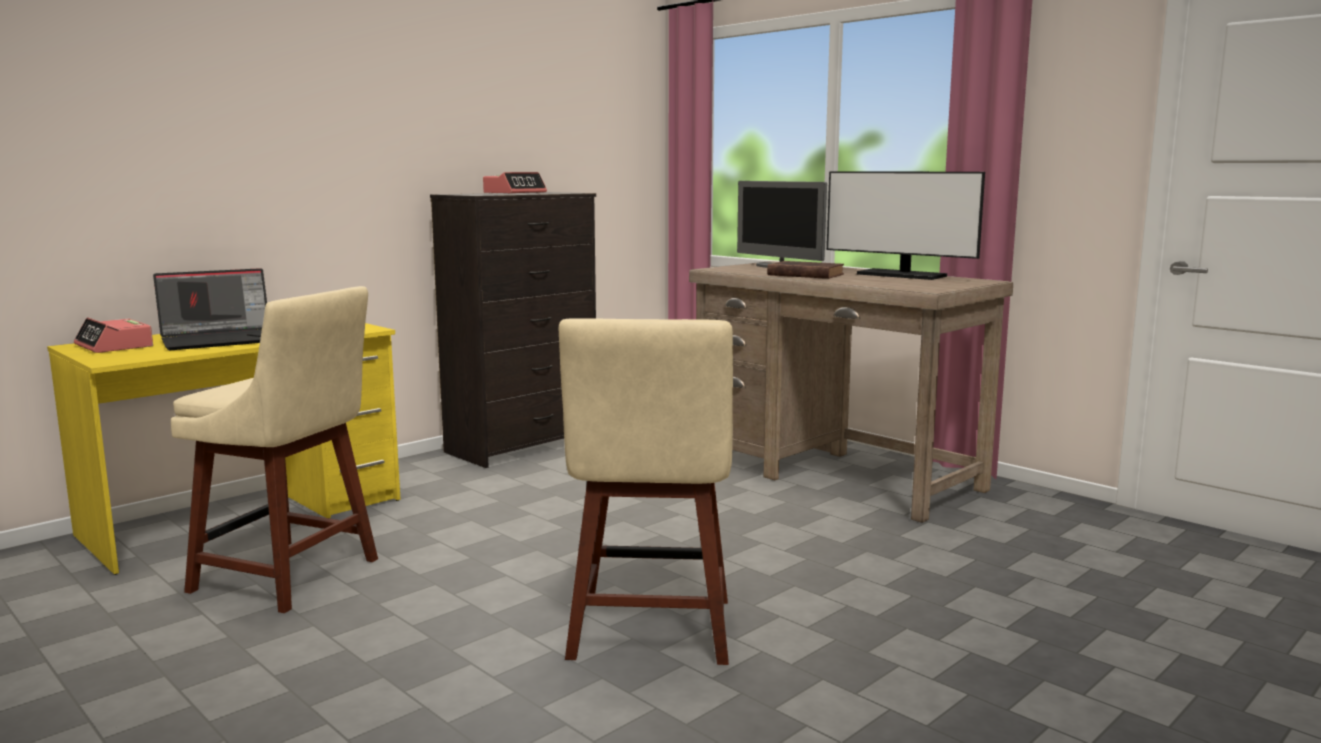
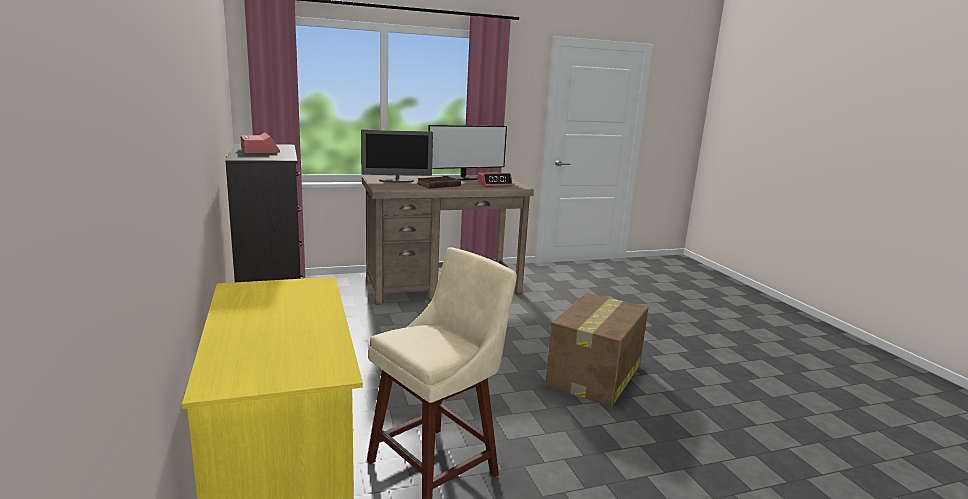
camera: 65 degrees left, 5 degrees up
alarm clock [74,318,153,353] -> alarm clock moved to [478,172,513,186]
laptop [153,268,267,350] -> none
beige chair [559,318,733,665] -> cardboard box [545,293,648,407]

